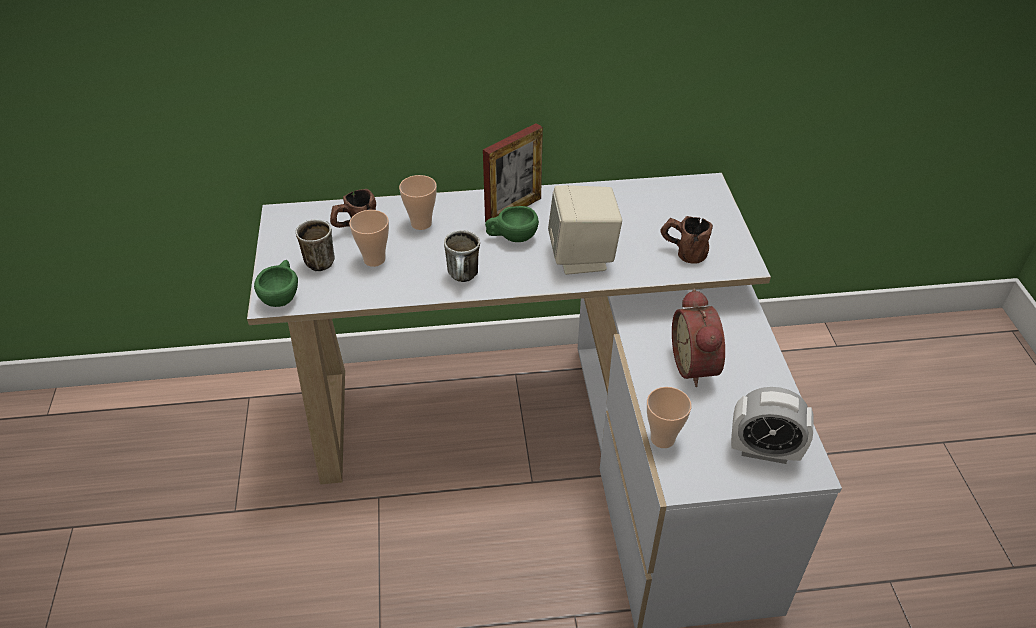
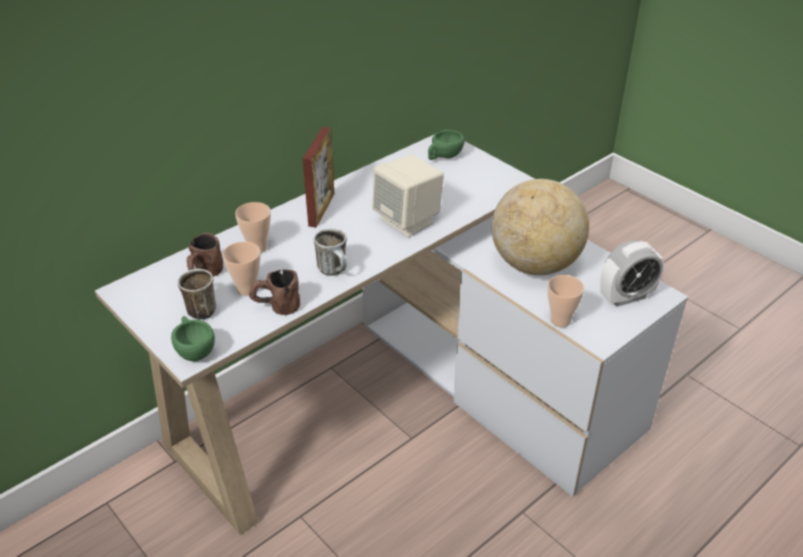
camera: 35 degrees left, 5 degrees down
green cup [485,206,539,242] -> green cup moved to [428,130,465,160]
brown mug [660,216,713,264] -> brown mug moved to [249,269,300,315]
alarm clock [672,289,725,387] -> globe [492,179,589,275]

